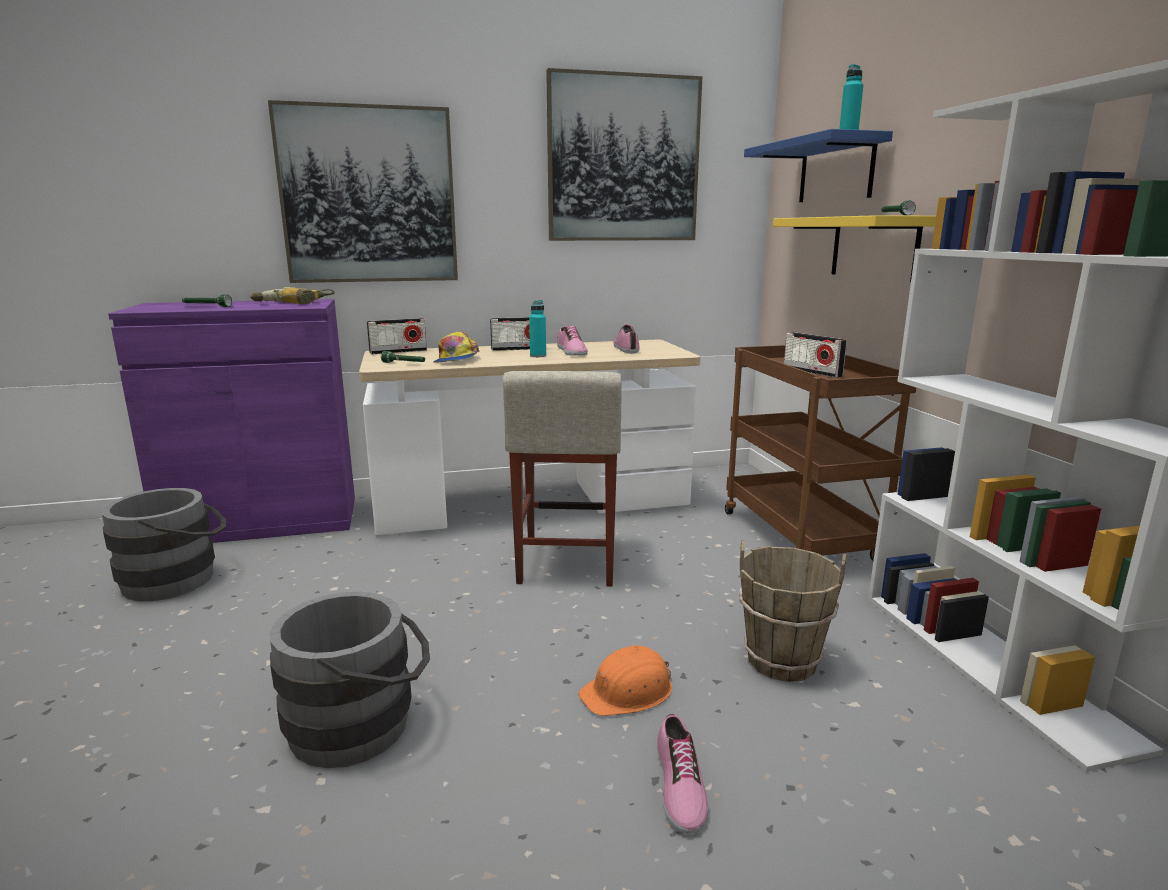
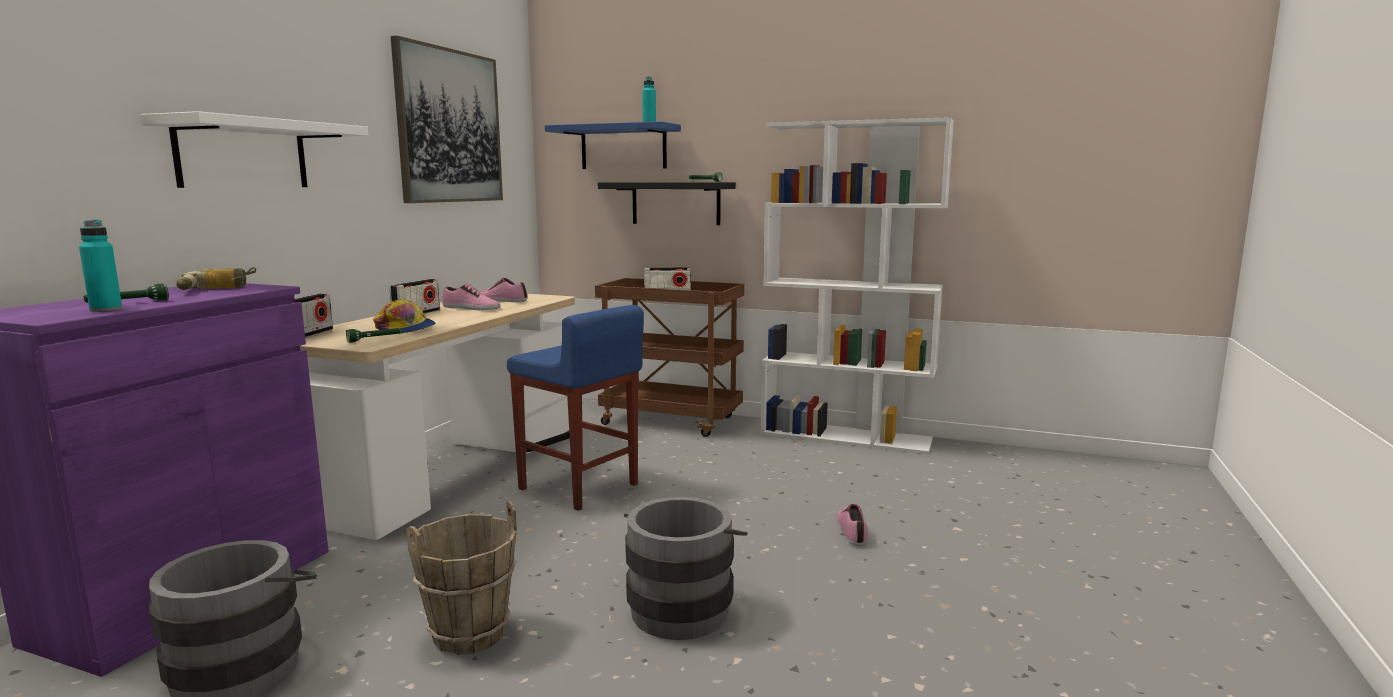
camera: 55 degrees left, 5 degrees down
picture [268,100,458,283] -> white shelf [141,111,369,188]
beige stool [503,371,622,587] -> blue stool [507,305,644,511]
turquoise bottle [529,300,546,357] -> turquoise bottle moved to [79,219,122,312]
orange hard hat [579,645,672,716] -> none
shoe [657,714,708,834] -> shoe turned 120 degrees counterclockwise [837,504,868,547]
brown bucket [739,540,847,682] -> brown bucket moved to [406,501,517,655]
yellow shelf [773,215,936,283] -> black shelf [598,182,736,225]

